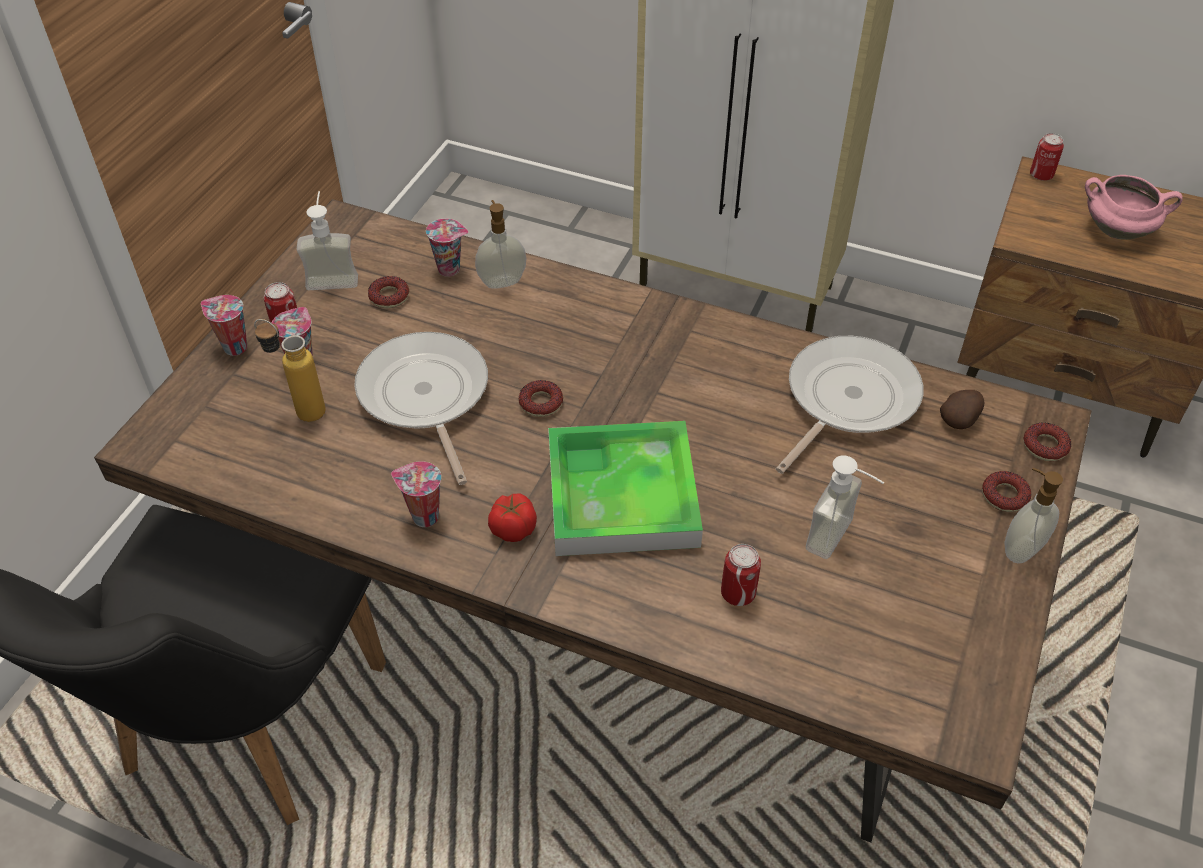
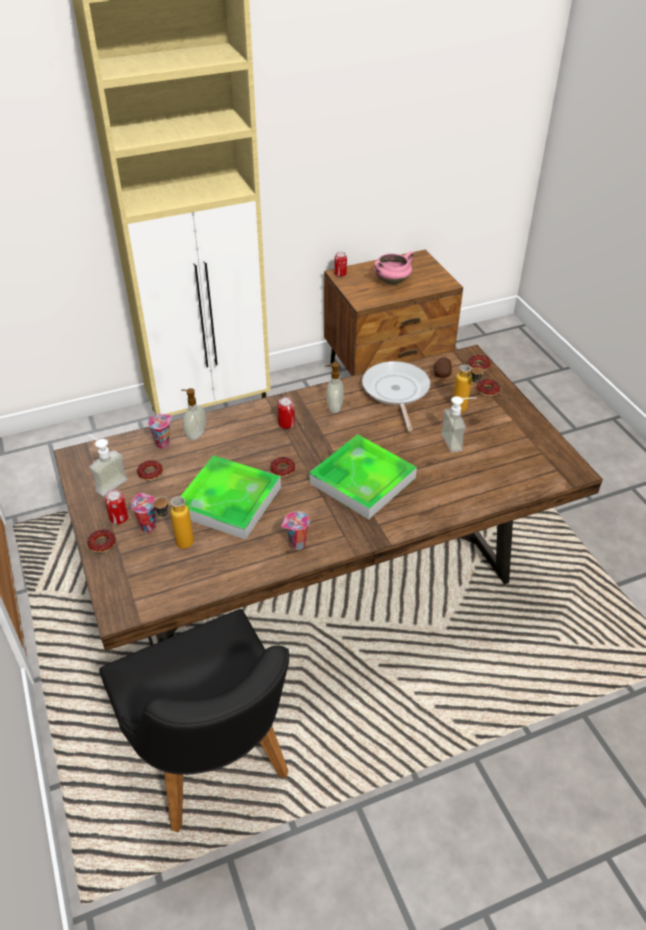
camera: 45 degrees left, 5 degrees down
cup [201,295,247,356] -> donut [87,530,116,553]
frying pan [354,332,488,485] -> tray [180,455,281,540]
tomato [488,493,537,542] -> none
can [721,544,761,606] -> can moved to [278,397,295,429]
soap dispenser [1004,468,1063,563] -> soap dispenser moved to [325,362,344,413]
none -> bottle [452,364,483,412]

